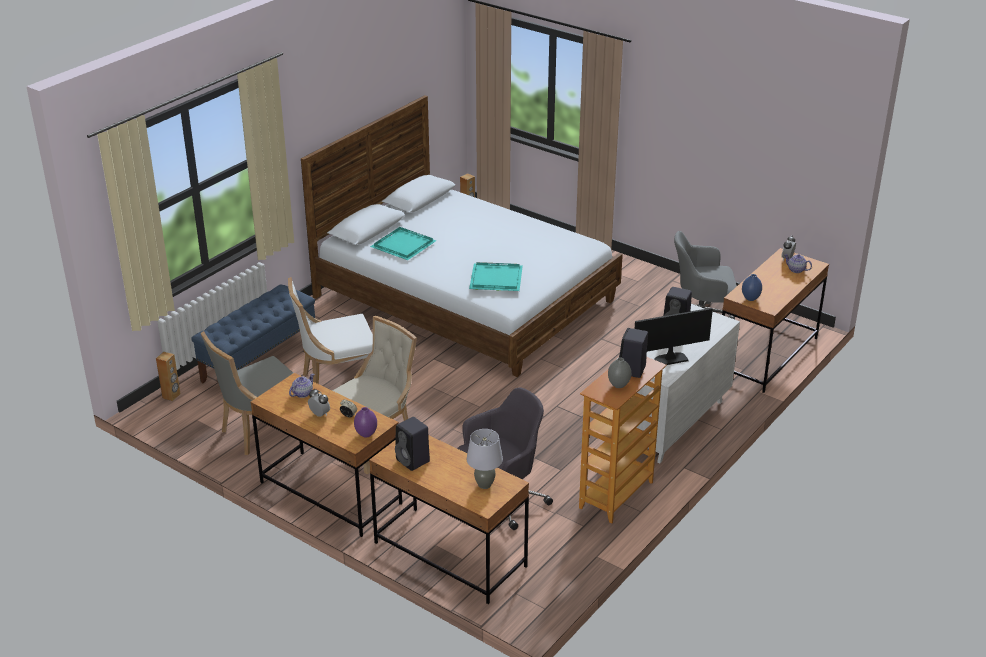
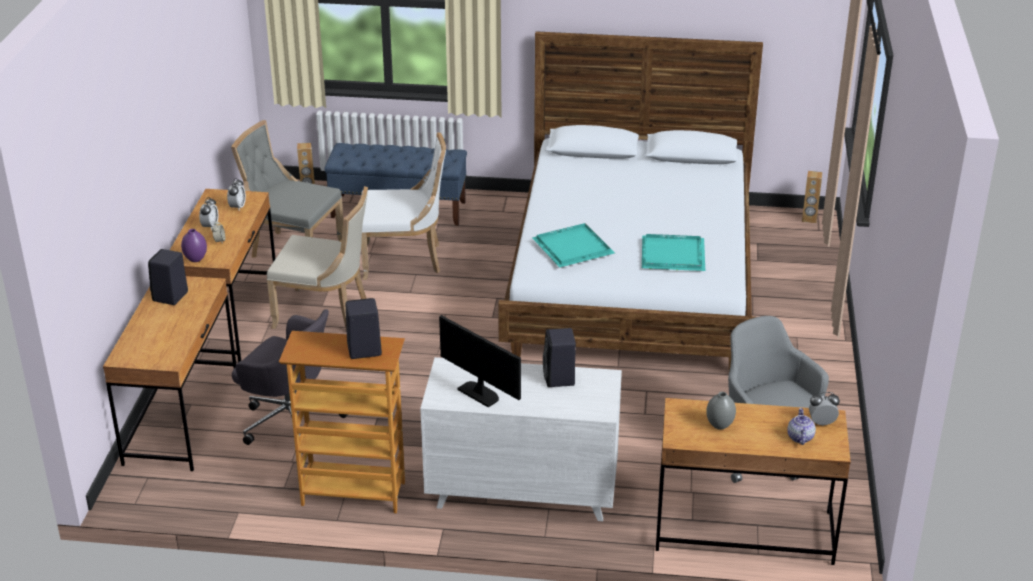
camera: 60 degrees right, 0 degrees up
white chair [288,277,373,384] -> white chair turned 135 degrees clockwise [361,132,446,280]
teapot [289,373,314,398] -> alarm clock [227,178,246,210]
turquoise tray [370,227,436,260] -> turquoise tray moved to [642,234,705,271]
grey table lamp [467,429,503,489] -> none
grey vase [608,357,631,388] -> grey vase moved to [706,392,736,430]
blue vase [742,274,762,301] -> none

